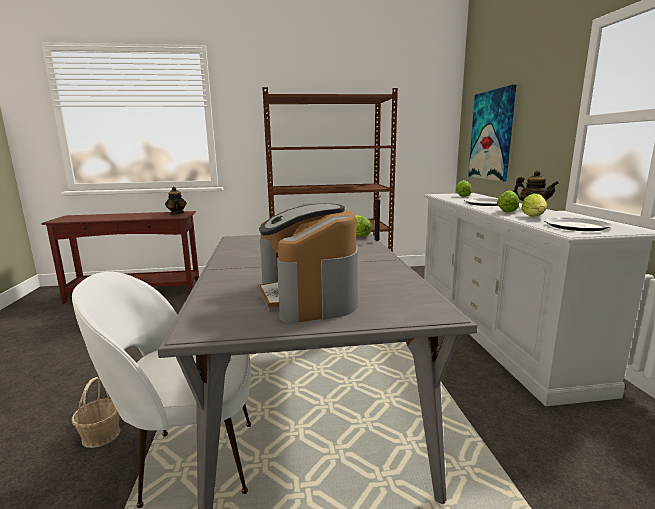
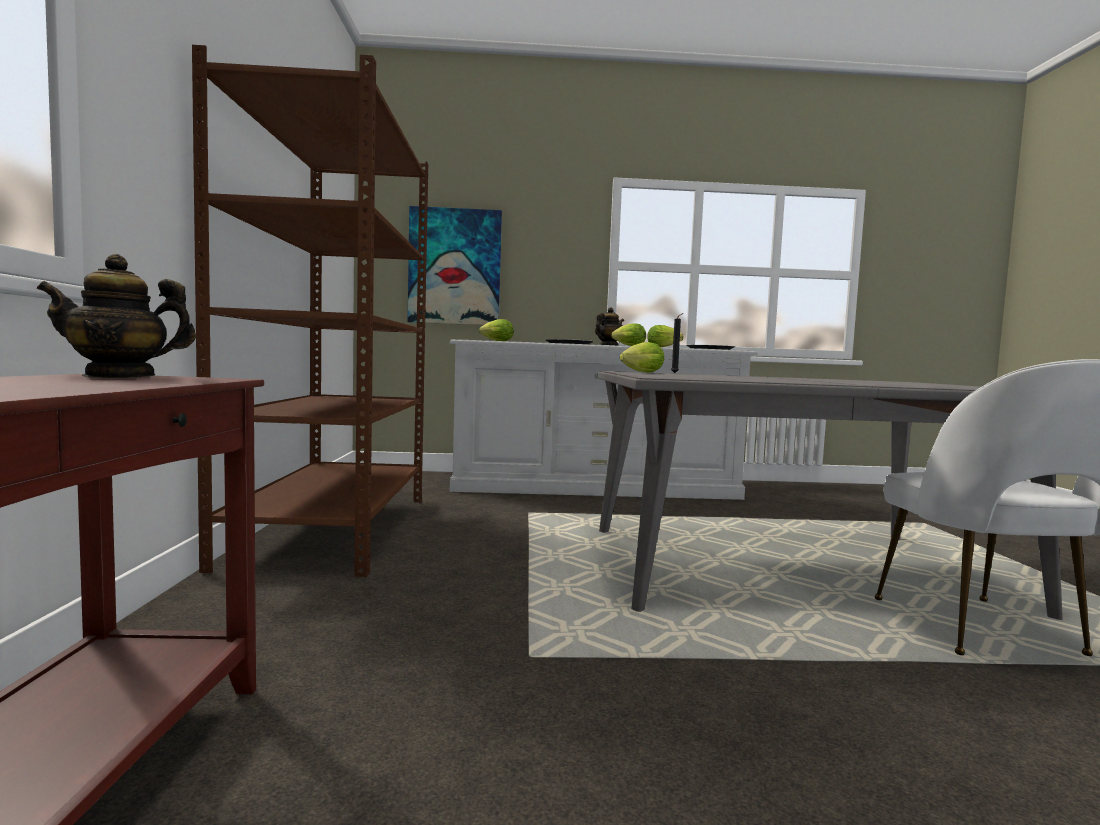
camera: 85 degrees left, 10 degrees down
basket [72,377,120,448] -> none
coffee machine [259,203,358,324] -> none

